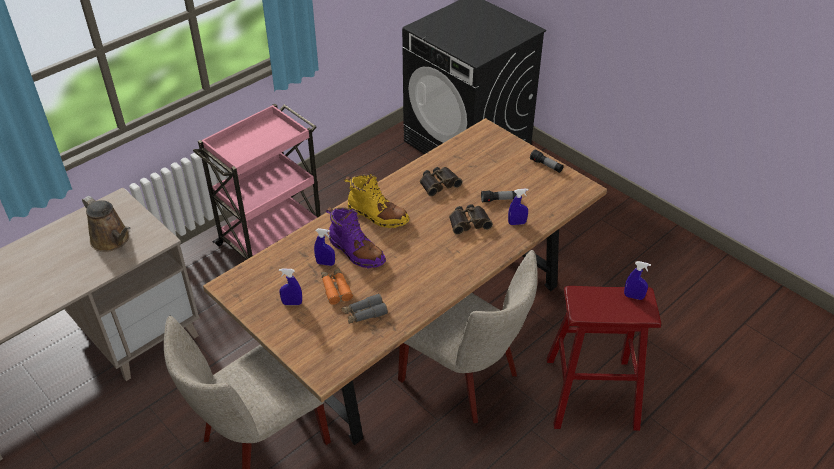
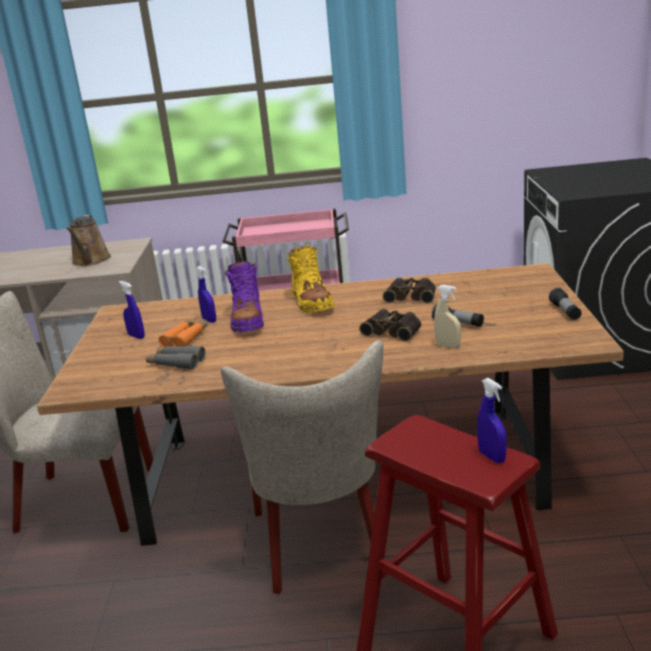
camera: 45 degrees right, 20 degrees down
blue spray bottle [508,189,528,225] -> beige spray bottle [434,285,461,349]

